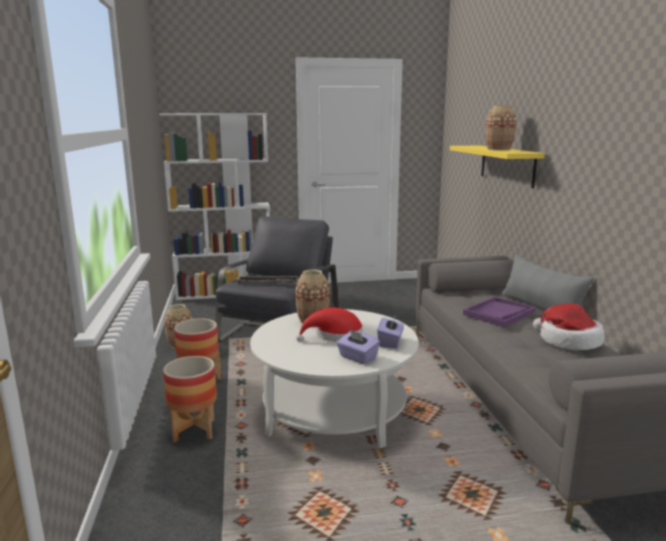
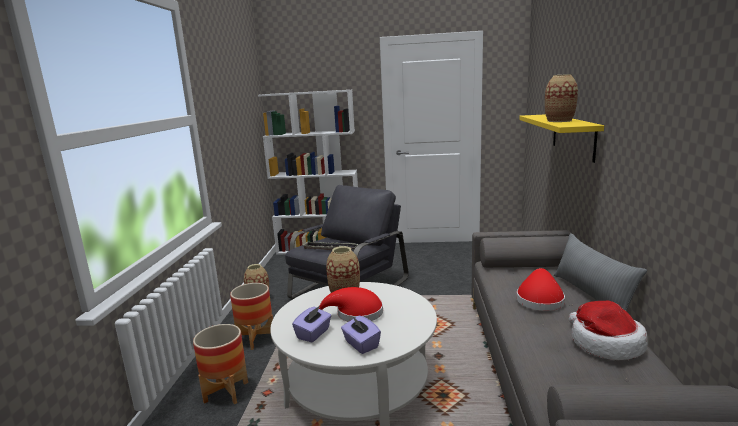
camera: 15 degrees right, 0 degrees up
purple tissue box [377,316,404,348] -> purple tissue box moved to [292,306,331,342]
purple tray [463,297,536,327] -> red hat [516,268,565,311]

